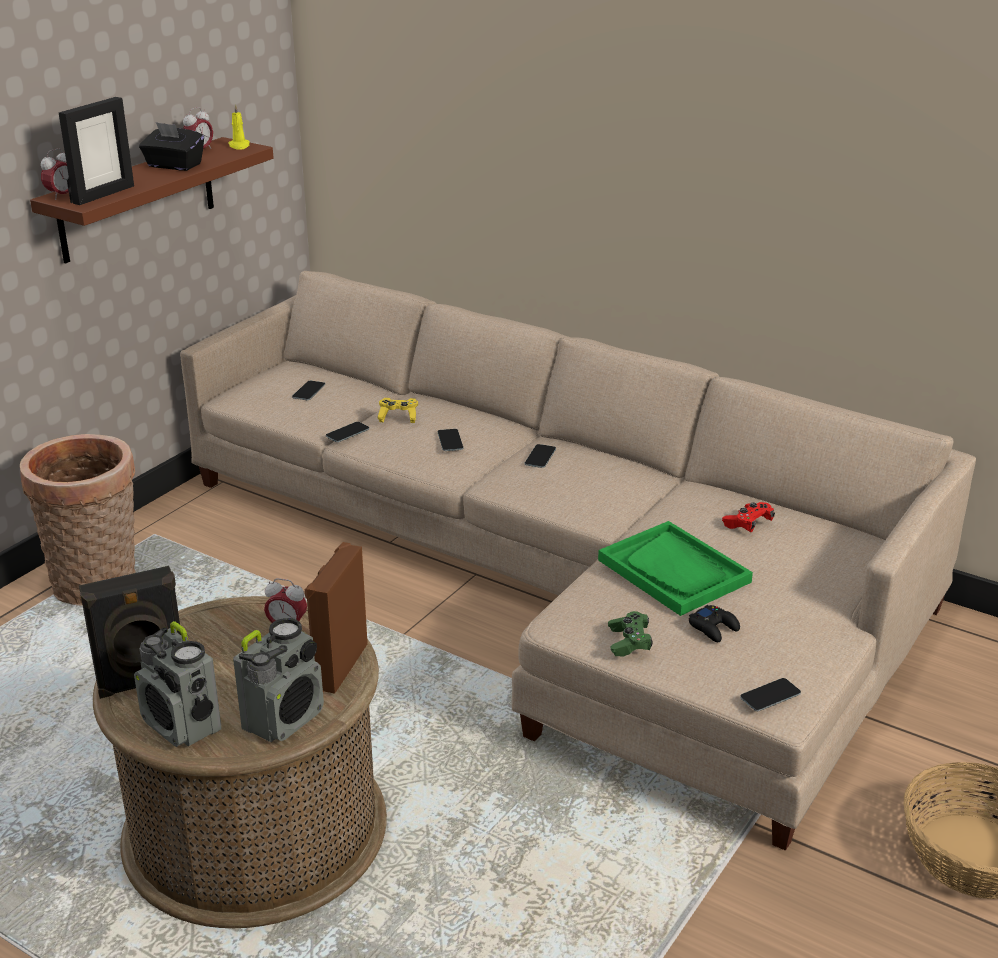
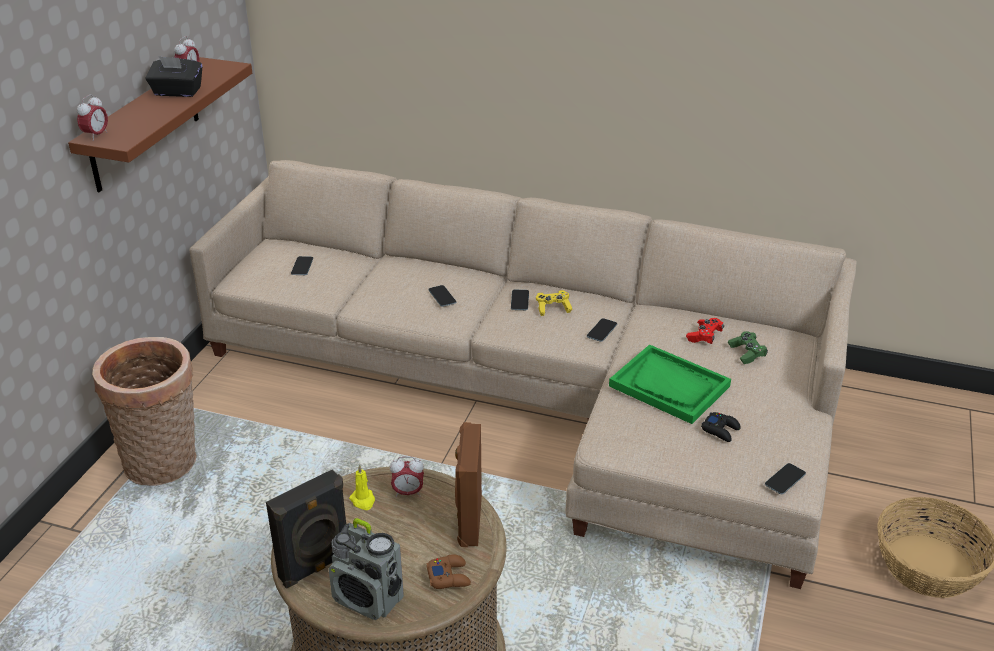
camera: 15 degrees left, 5 degrees up
picture frame [59,97,134,205] -> none
yellow candle [228,104,250,150] -> yellow candle moved to [349,464,375,510]
radio [233,618,324,742] -> brown game controller [427,554,471,589]
phone [326,422,369,442] -> phone moved to [587,318,617,342]
yellow game controller [377,398,418,423] -> yellow game controller moved to [536,290,573,316]
green game controller [608,611,653,656] -> green game controller moved to [728,331,768,364]

